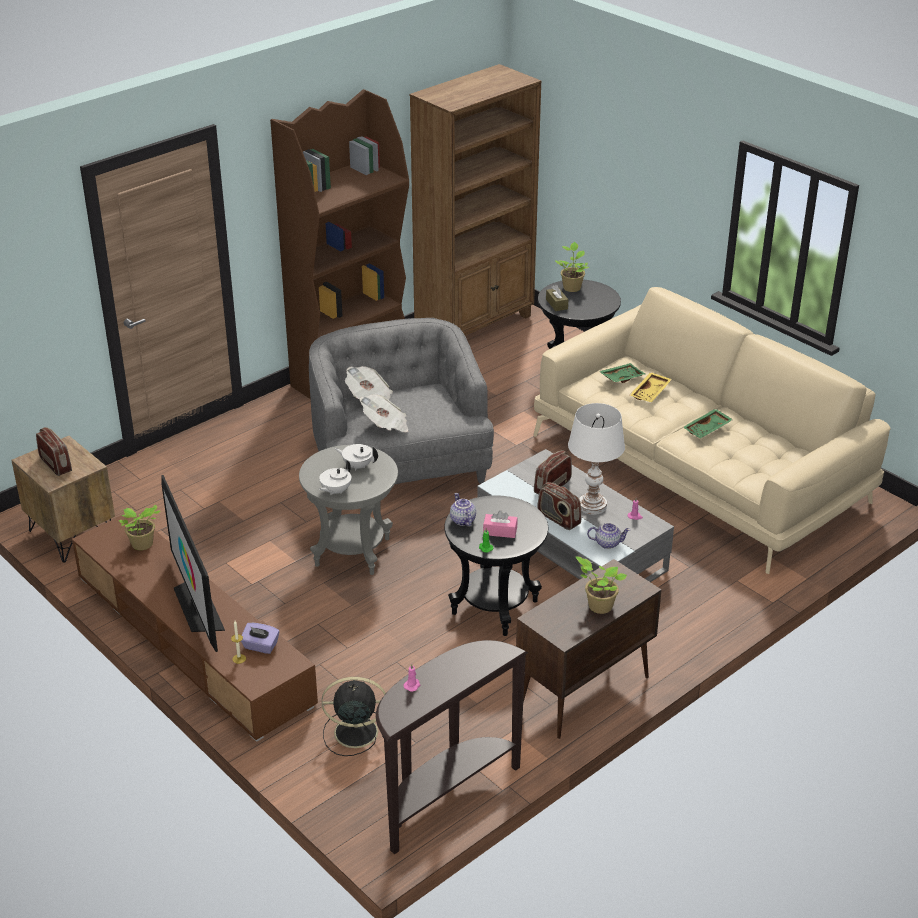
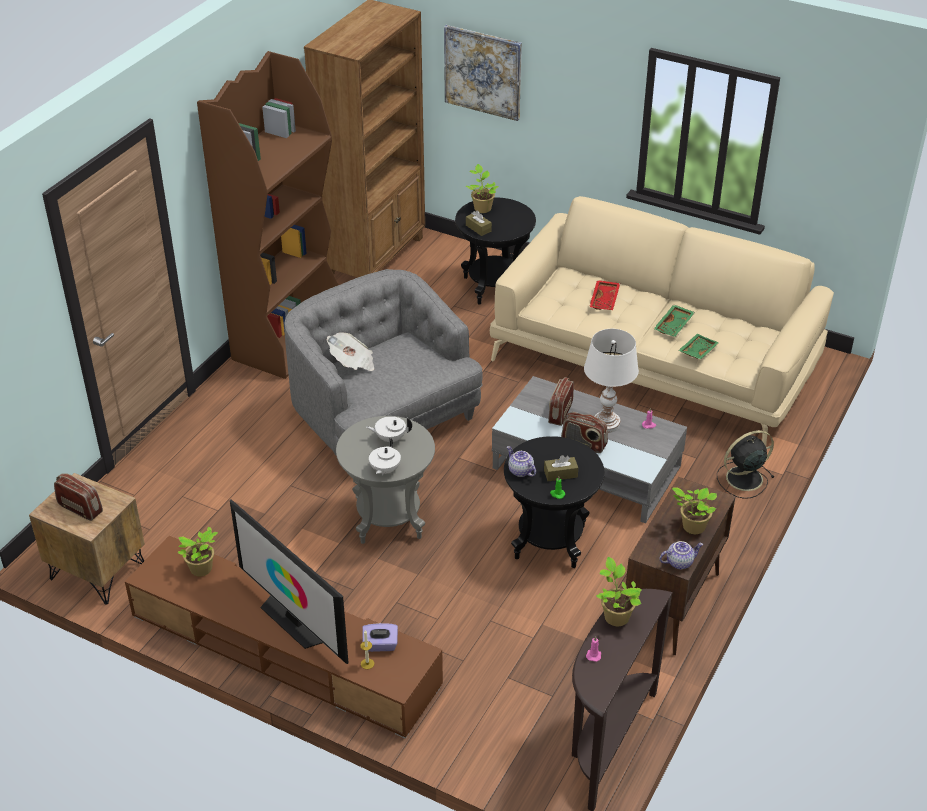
camera: 20 degrees left, 5 degrees up
black fan [322,677,386,756] -> black fan moved to [717,430,775,499]
newspaper [360,394,408,432] -> none
pink tissue box [483,510,518,538] -> brown tissue box [544,455,578,481]
teapot [587,523,630,549] -> teapot moved to [659,541,703,569]
green tray [599,363,646,383] -> green tray moved to [678,334,719,360]
yellow tray [630,372,672,402] -> red tray [589,280,620,310]
none -> picture [444,25,522,121]
none -> potted plant [596,557,641,626]

